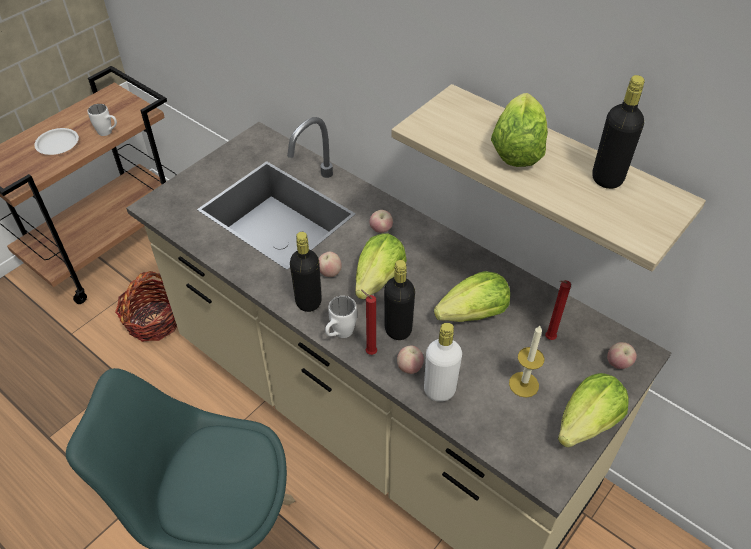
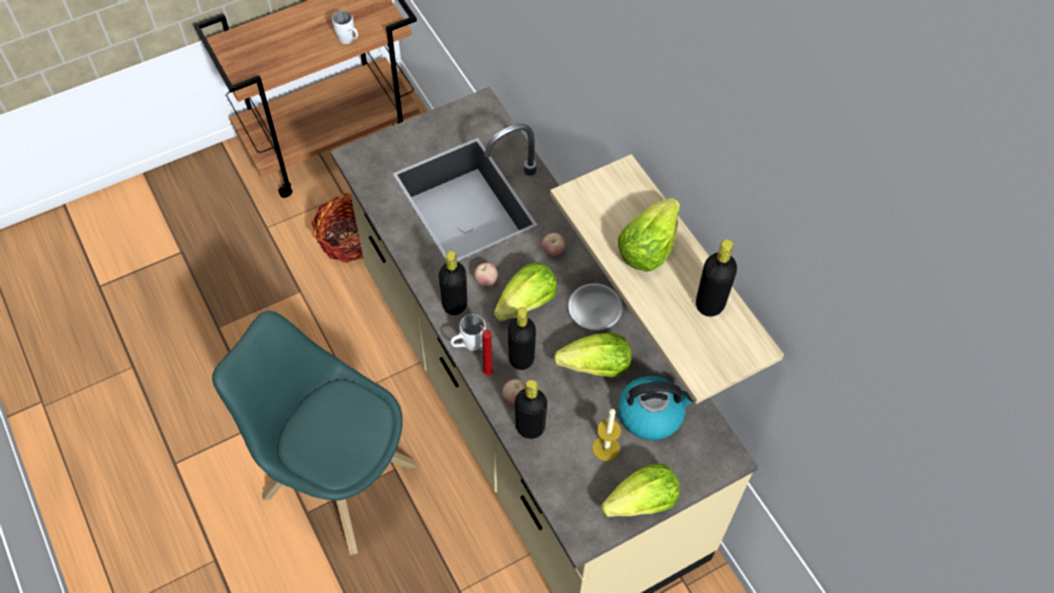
camera: 20 degrees right, 10 degrees up
white plate [34,128,79,155] -> white plate moved to [568,283,623,330]
white bottle [424,323,462,402] -> black bottle [515,380,547,439]
red candle [545,280,571,340] -> kettle [618,376,694,440]
apple [607,342,637,369] -> none

